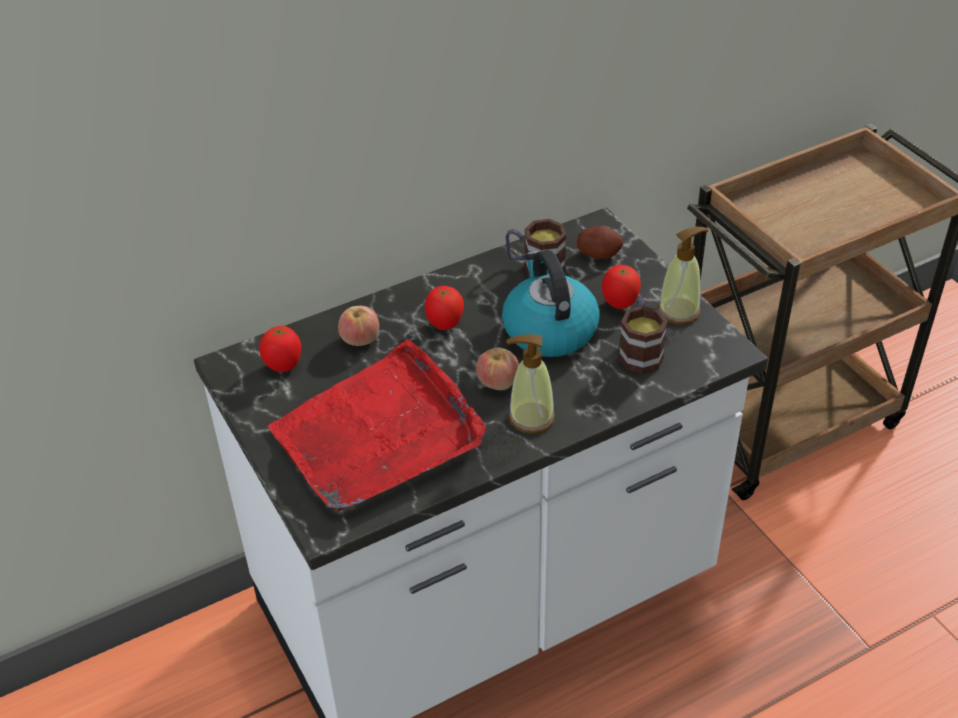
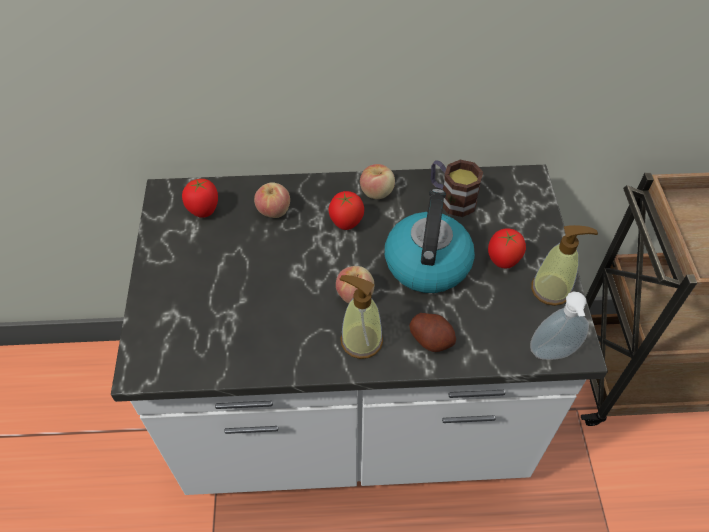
camera: 25 degrees right, 10 degrees up
red tray [268,339,486,512] -> none
potato [577,226,623,259] -> potato moved to [409,313,456,352]
mug [618,298,668,374] -> none
none -> apple [360,164,395,199]
none -> soap dispenser [530,292,589,360]

